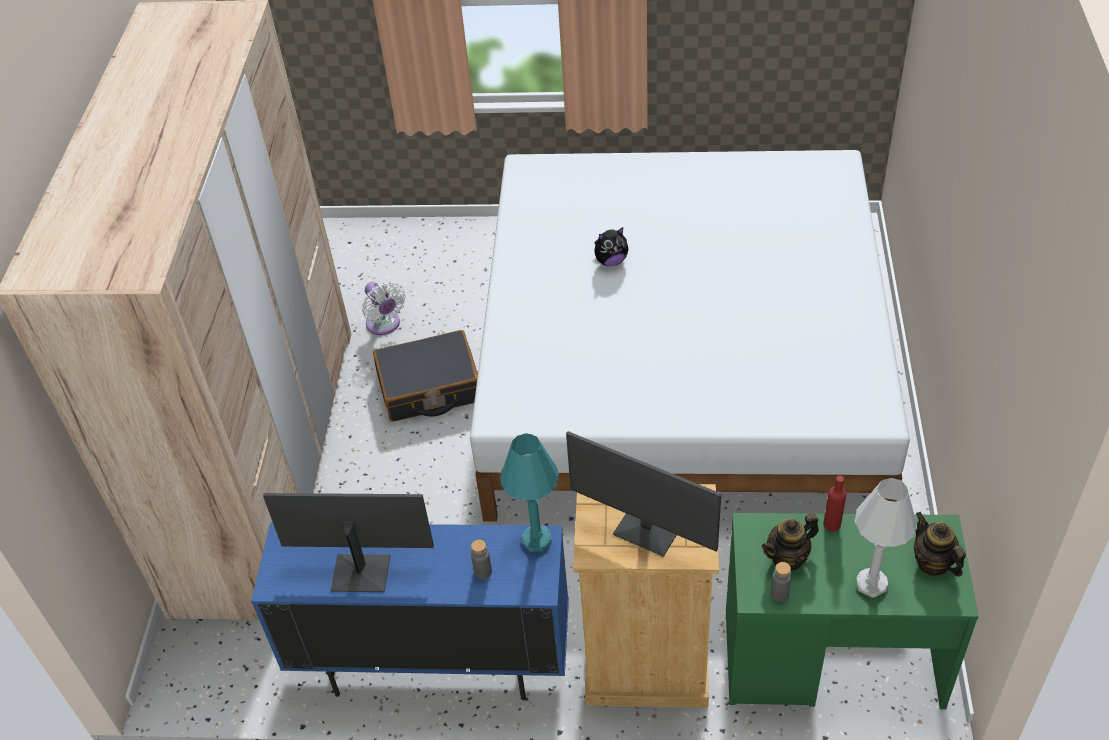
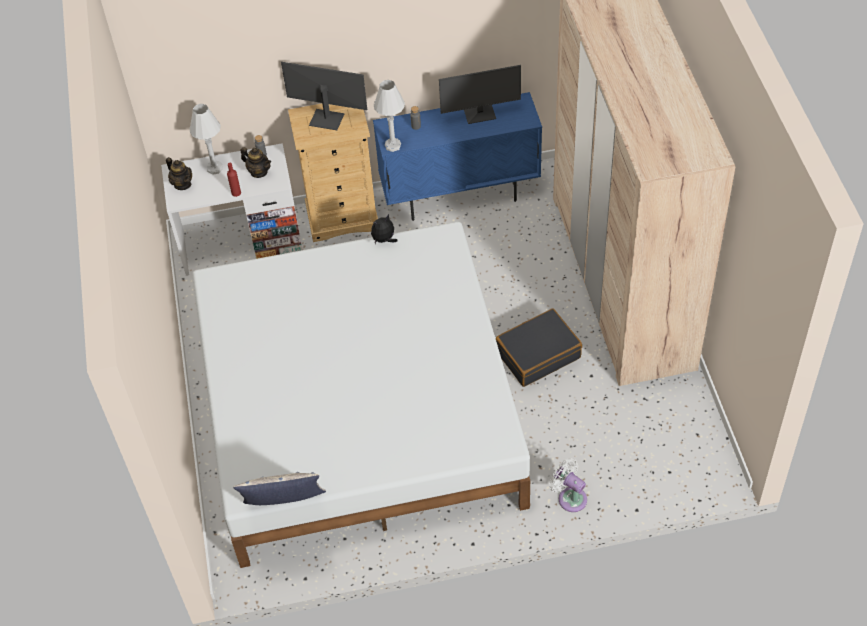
camera: 165 degrees right, 5 degrees up
white fan [362,282,406,335] -> white fan moved to [549,458,587,512]
turquoise table lamp [500,433,559,552] -> white table lamp [374,80,405,152]
plush toy [594,227,628,266] -> plush toy moved to [371,214,398,244]
green desk [726,513,979,709] -> white desk [161,143,303,276]
teapot [762,513,819,571] -> teapot turned 75 degrees clockwise [241,147,271,178]
none -> pillow [233,472,326,505]

